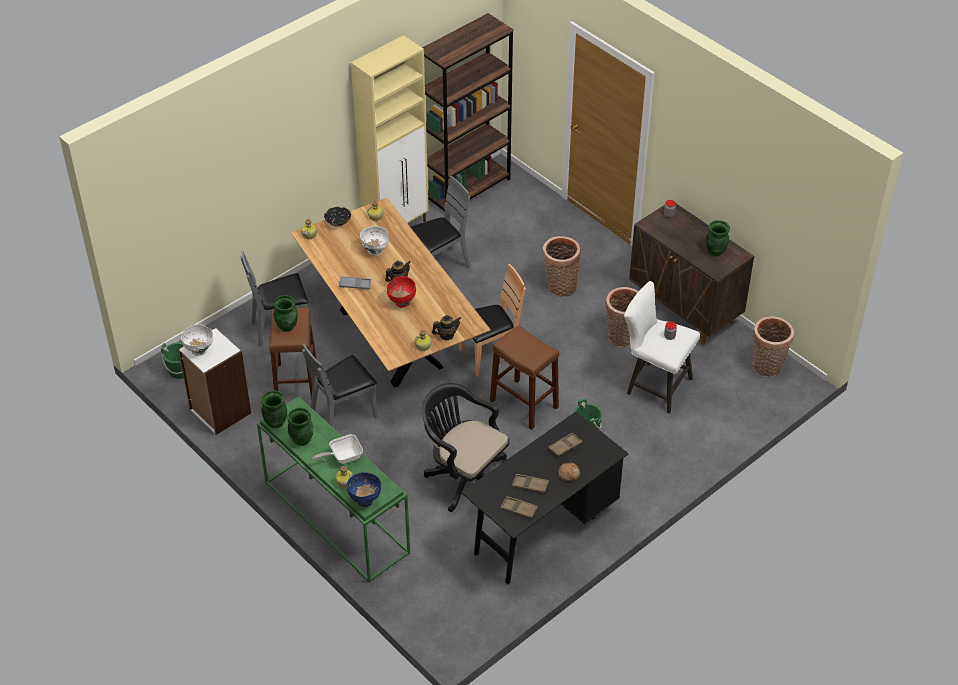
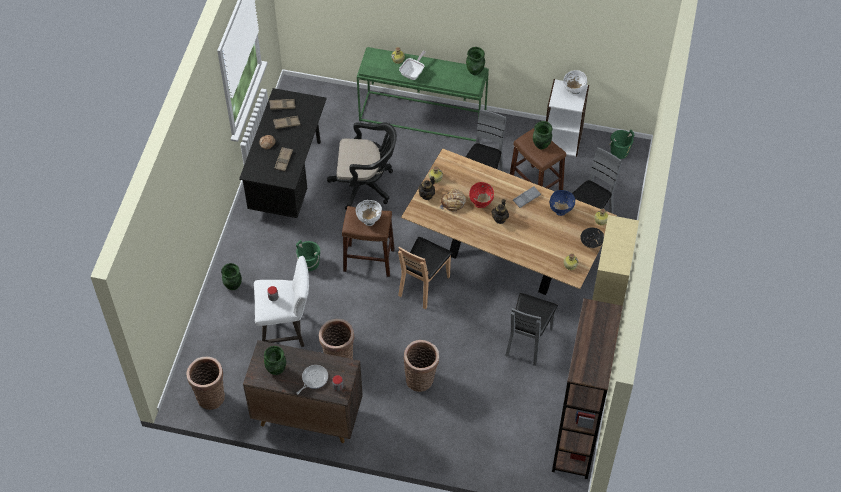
camera: 145 degrees right, 10 degrees up
green vase [287,408,313,446] -> green vase moved to [221,263,242,290]
blue bowl [346,472,381,507] -> blue bowl moved to [550,190,575,216]
white bowl [360,226,389,256] -> white bowl moved to [355,200,382,226]
none -> frying pan [296,365,328,394]
none -> bread [439,188,466,212]

